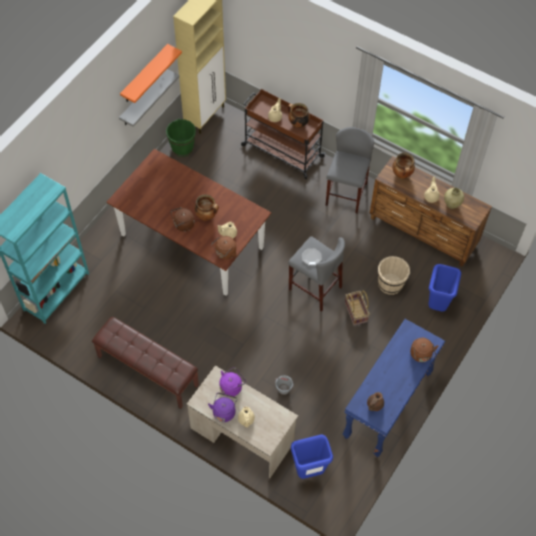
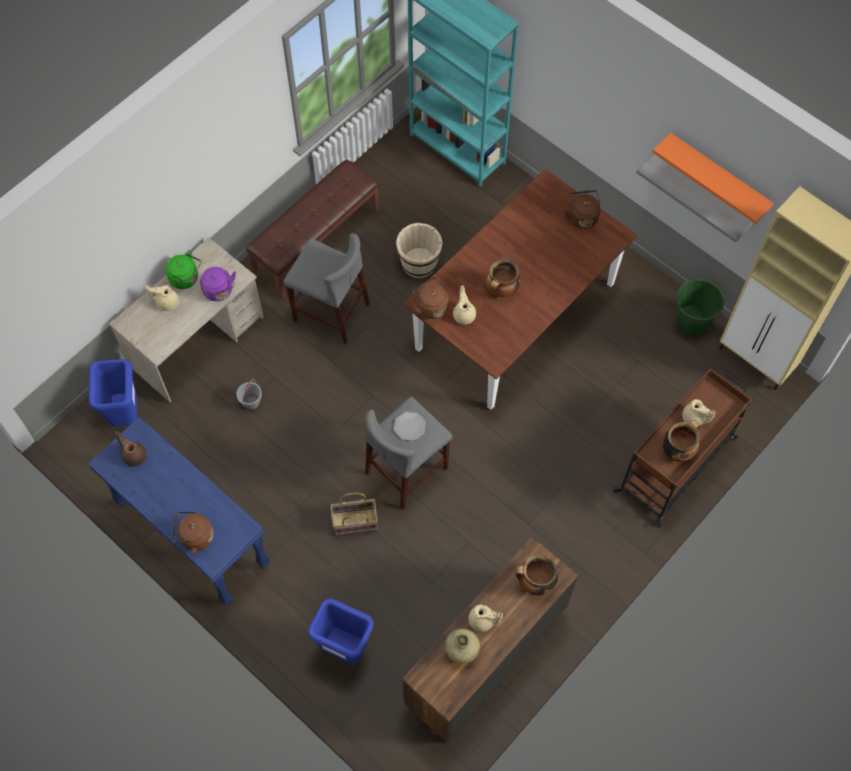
camera: 100 degrees right, 5 degrees up
brown kettle [171,207,195,231] -> brown kettle moved to [564,190,600,229]
purple kettle [208,393,237,422] -> green kettle [166,251,201,289]
grey stool [326,127,374,213] -> grey stool moved to [284,233,370,344]
beige bucket [378,256,410,295] -> beige bucket moved to [396,223,443,278]

